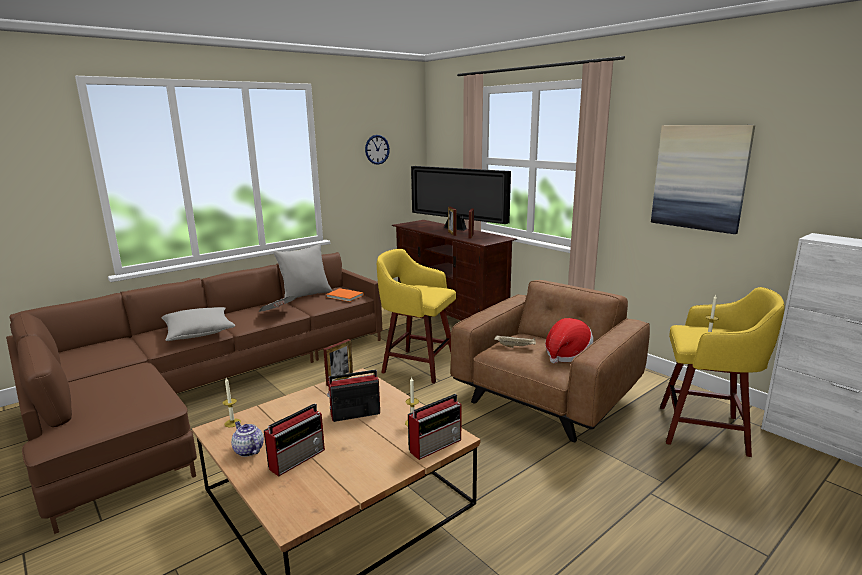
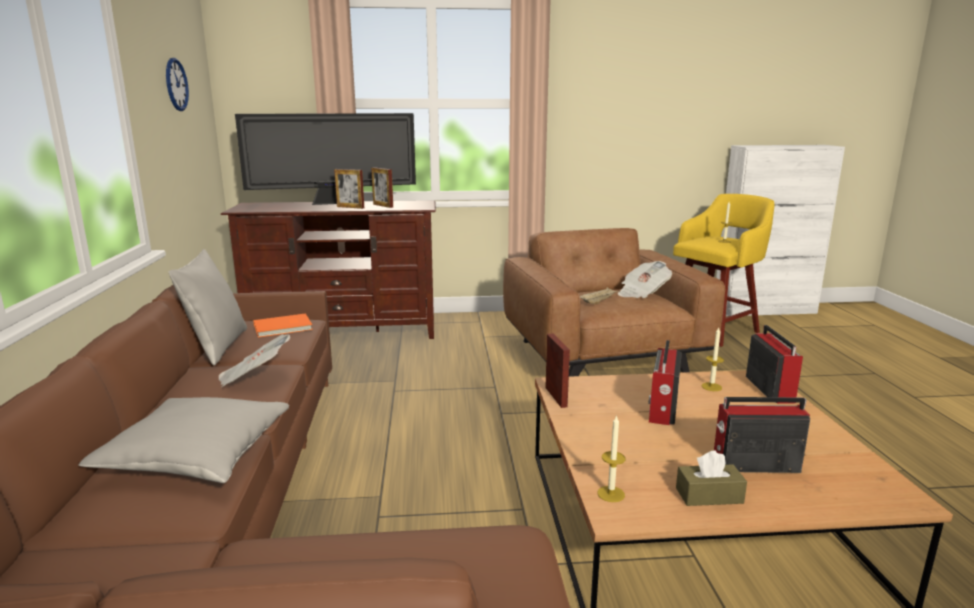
camera: 55 degrees left, 0 degrees up
teapot [231,421,264,457] -> brown tissue box [676,450,747,506]
radio [264,404,325,477] -> radio turned 75 degrees counterclockwise [714,397,810,473]
yellow stool [377,249,456,384] -> none
hat [545,318,593,363] -> newspaper [618,261,672,298]
picture [651,125,755,234] -> none

